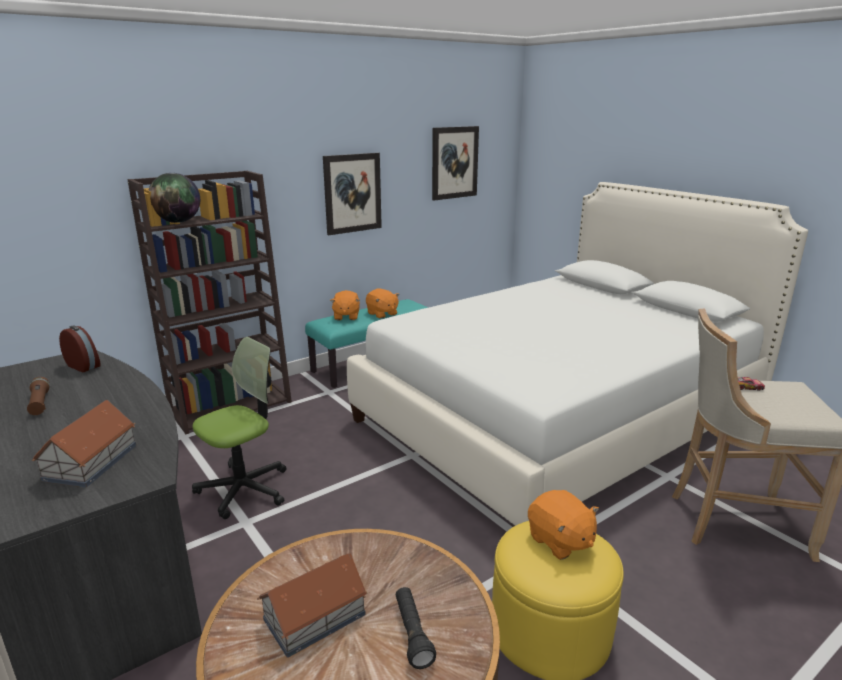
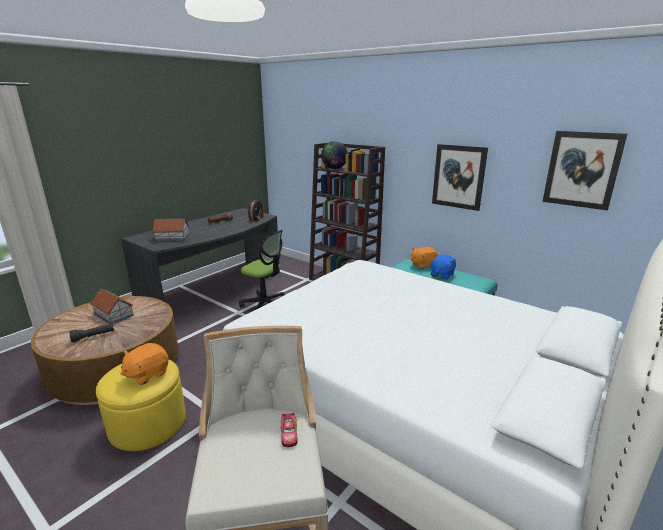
camera: 75 degrees right, 0 degrees up
orange plush toy [366,289,399,319] -> blue plush toy [430,255,456,280]

